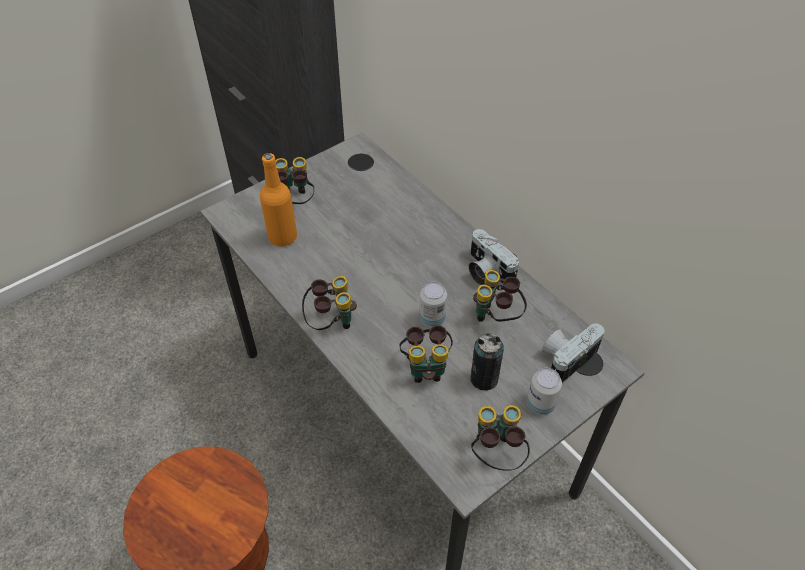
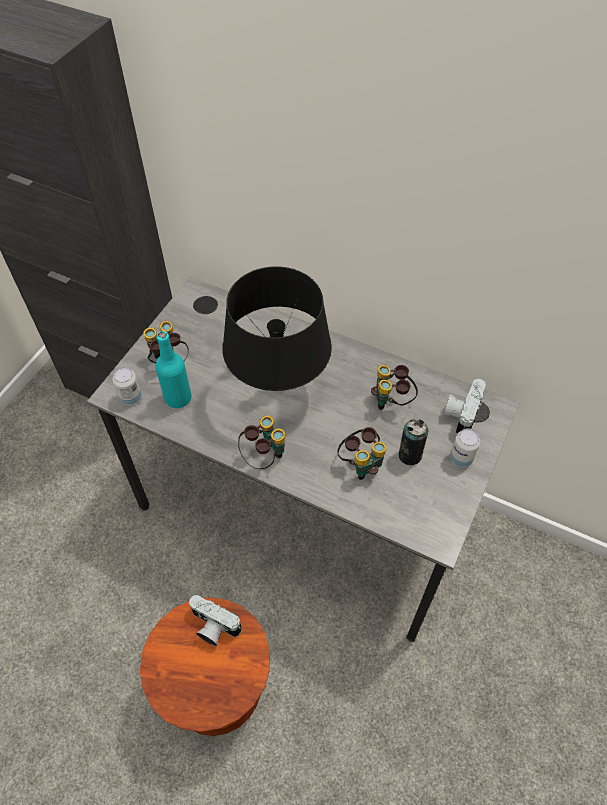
camera: 25 degrees left, 5 degrees up
orange bottle [260,153,297,247] -> turquoise bottle [156,331,192,408]
can [419,282,447,327] -> can moved to [113,367,142,405]
camera [469,229,519,285] -> camera moved to [189,595,242,646]
binoculars [471,405,530,471] -> none
none -> black table lamp [222,266,332,391]

